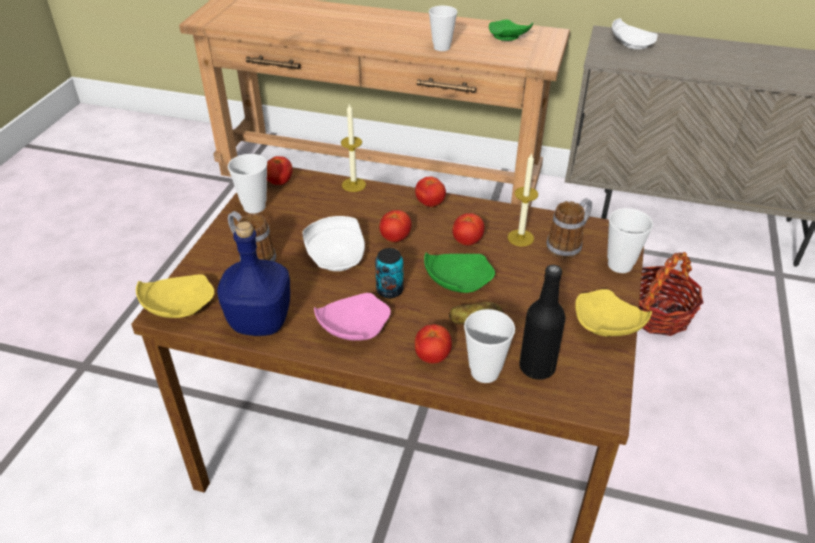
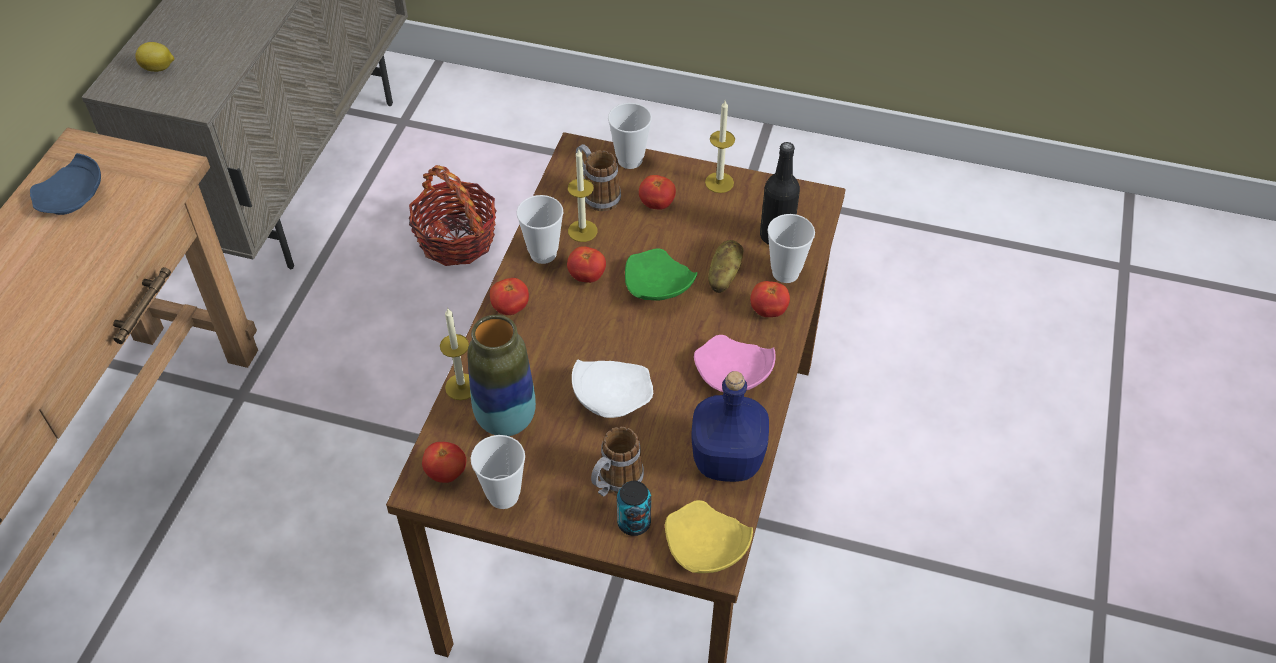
camera: 90 degrees left, 10 degrees up
can [375,248,403,298] -> can moved to [617,481,651,536]
tomato [379,210,412,242] -> tomato moved to [639,175,676,210]
cup [429,6,457,51] -> cup moved to [517,195,563,264]
green plate [489,20,533,41] -> blue plate [30,153,101,215]
yellow plate [575,289,652,336] -> candle [705,101,735,193]
white plate [612,18,658,49] -> lemon [136,42,174,72]
none -> vase [468,315,536,436]

